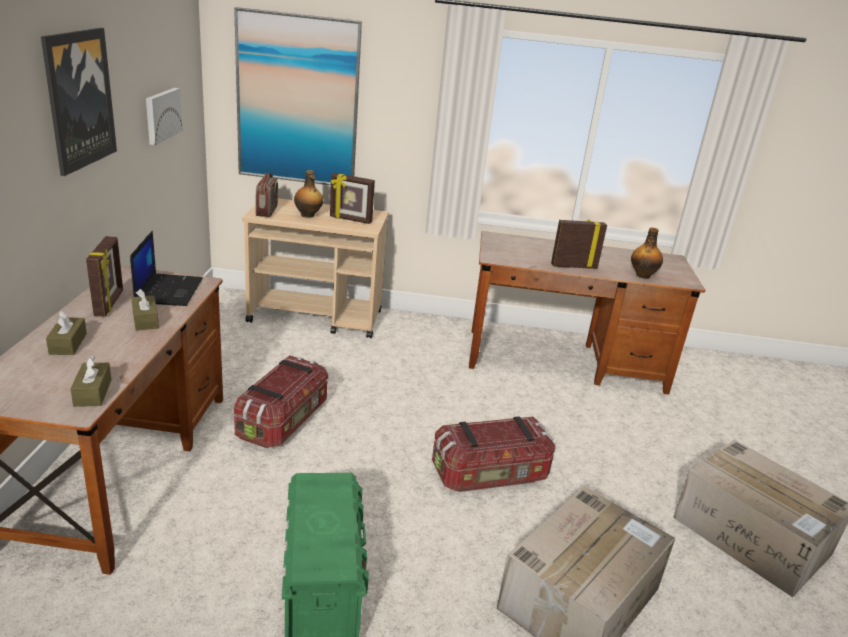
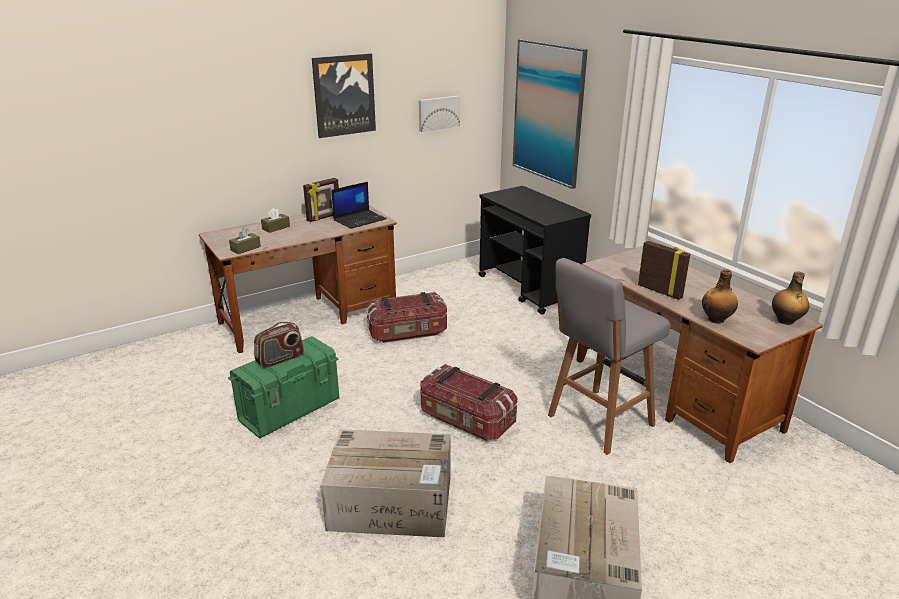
camera: 55 degrees right, 0 degrees up
brown tissue box [132,289,159,331] -> none
beige cart [242,198,389,339] -> black cart [478,186,591,315]
radio [255,173,278,217] -> radio moved to [254,322,304,368]
bottle [294,170,323,218] -> bottle moved to [772,271,809,325]
picture frame [330,173,375,224] -> none
none -> grey stool [548,258,670,455]

